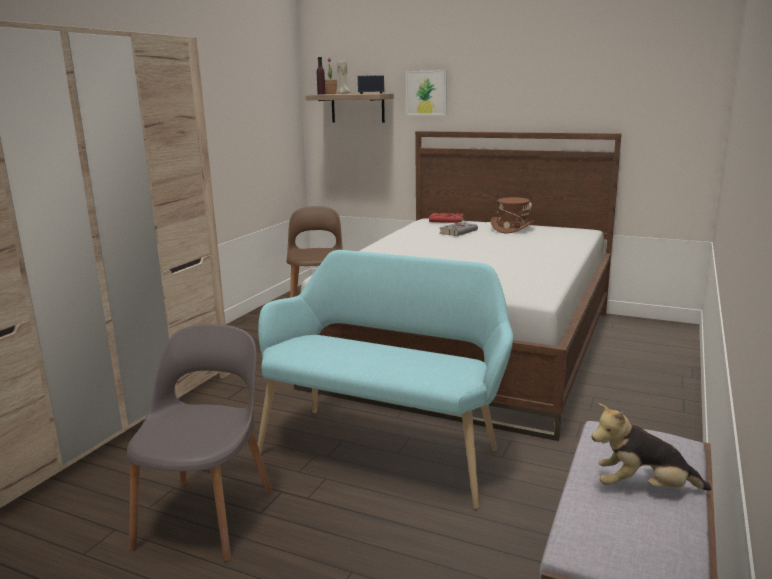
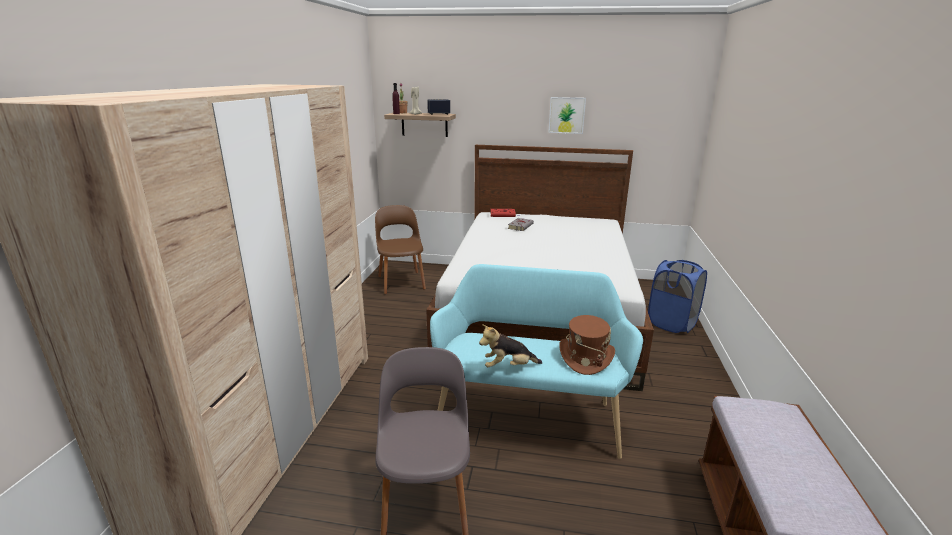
camera: 15 degrees left, 5 degrees up
picture [406,70,447,115] -> picture moved to [548,97,586,134]
brown hat [491,197,535,233] -> brown hat moved to [559,315,615,375]
plush toy [592,403,711,491] -> plush toy moved to [479,324,542,367]
none -> blue laundry basket [648,260,707,333]

